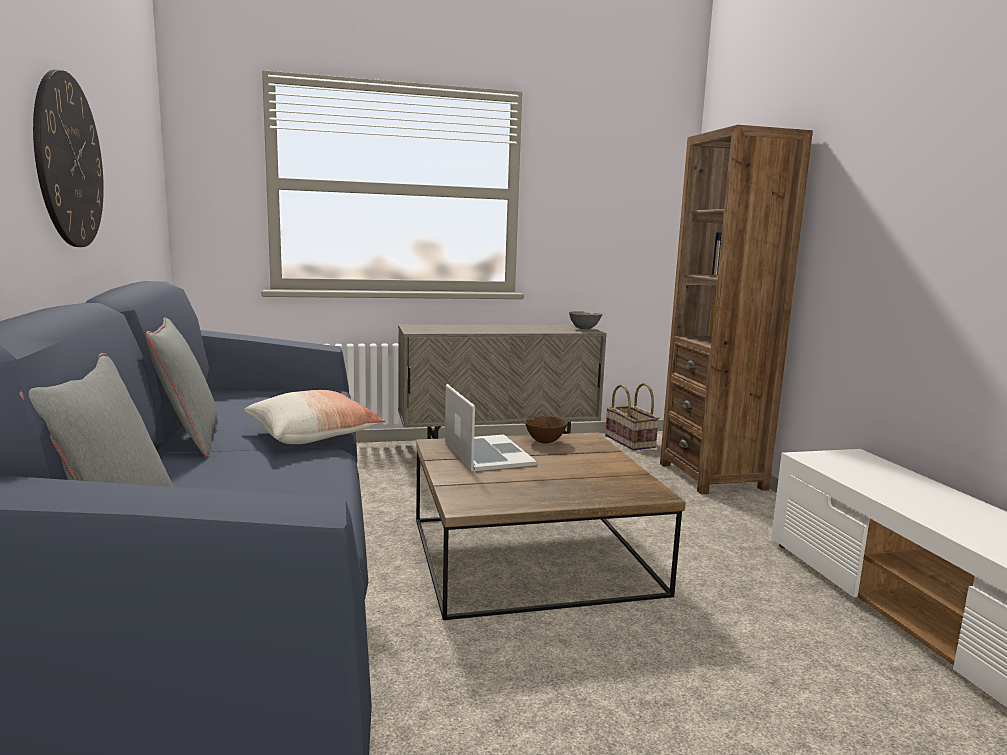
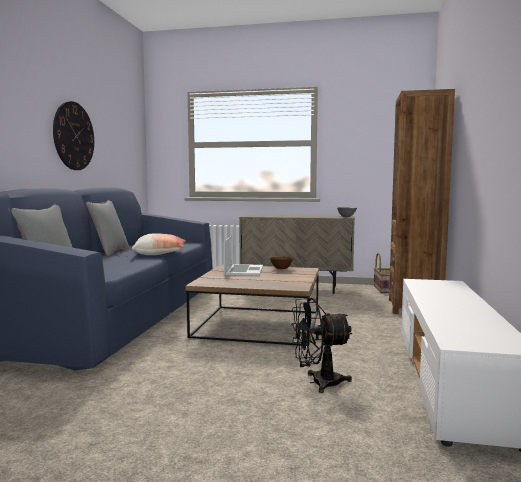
camera: 25 degrees right, 5 degrees down
none -> black fan [291,298,352,393]

